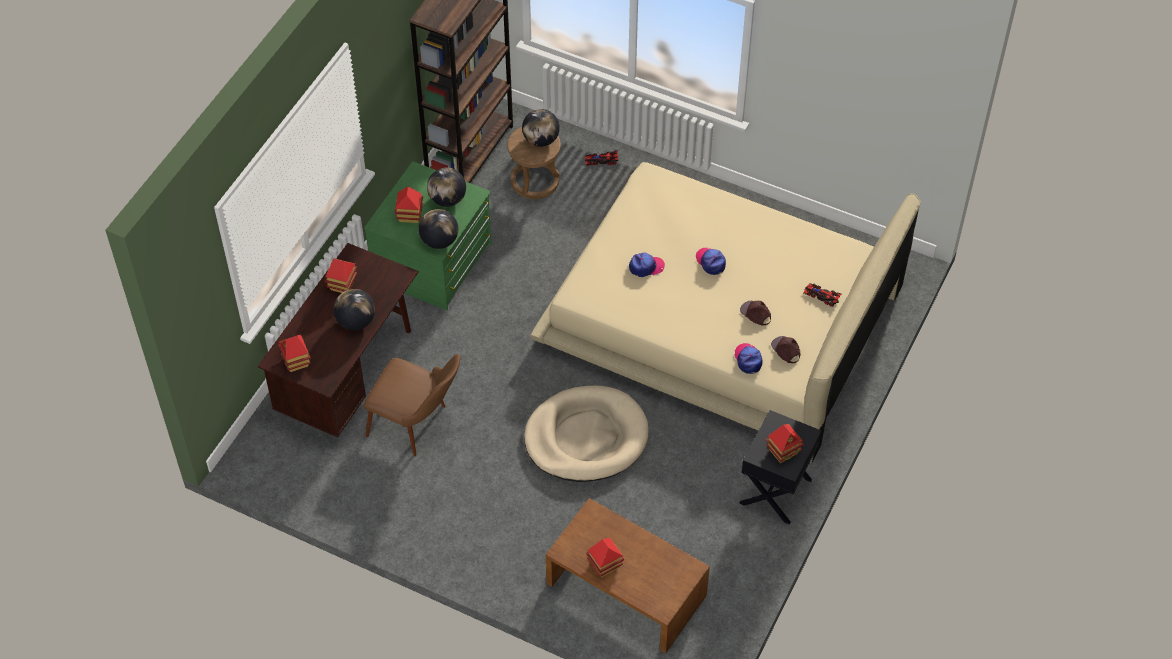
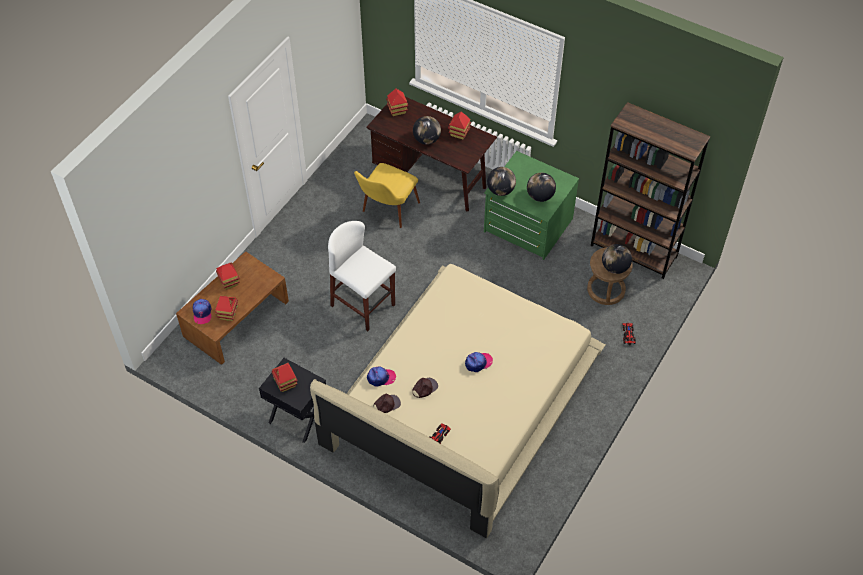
camera: 95 degrees right, 0 degrees up
brown chair [364,354,460,456] -> yellow chair [354,163,420,228]
toy house [394,187,423,223] -> toy house moved to [215,295,238,321]
beige dog bed [524,386,649,482] -> white stool [328,221,396,331]
cap [629,253,665,277] -> cap moved to [193,299,211,324]

